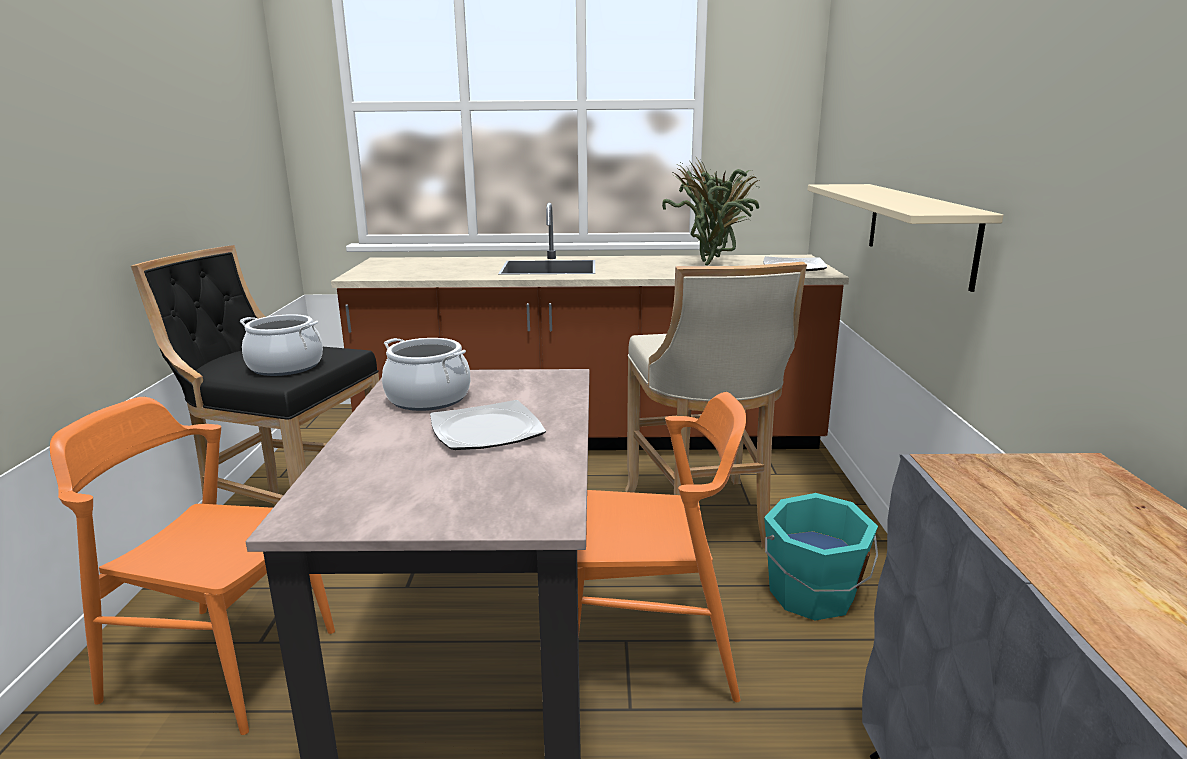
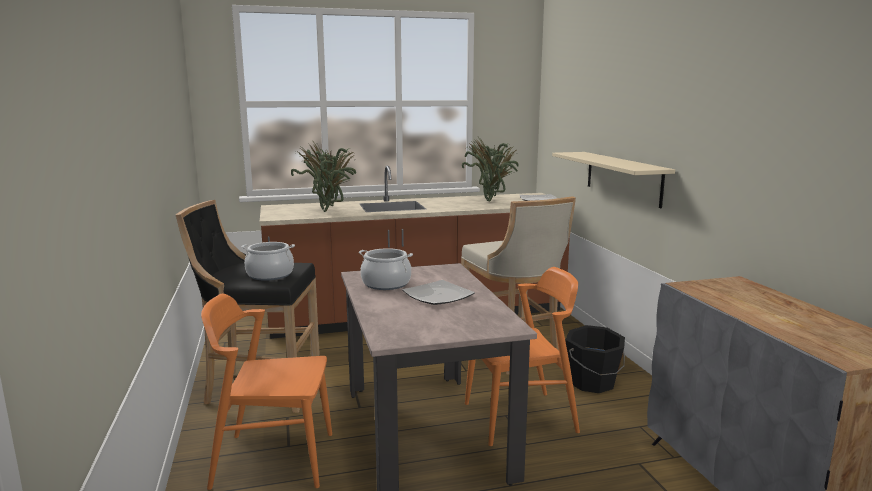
camera: 15 degrees left, 5 degrees down
turquoise bucket [764,493,878,620] -> black bucket [565,325,625,393]
none -> potted plant [291,140,356,212]

